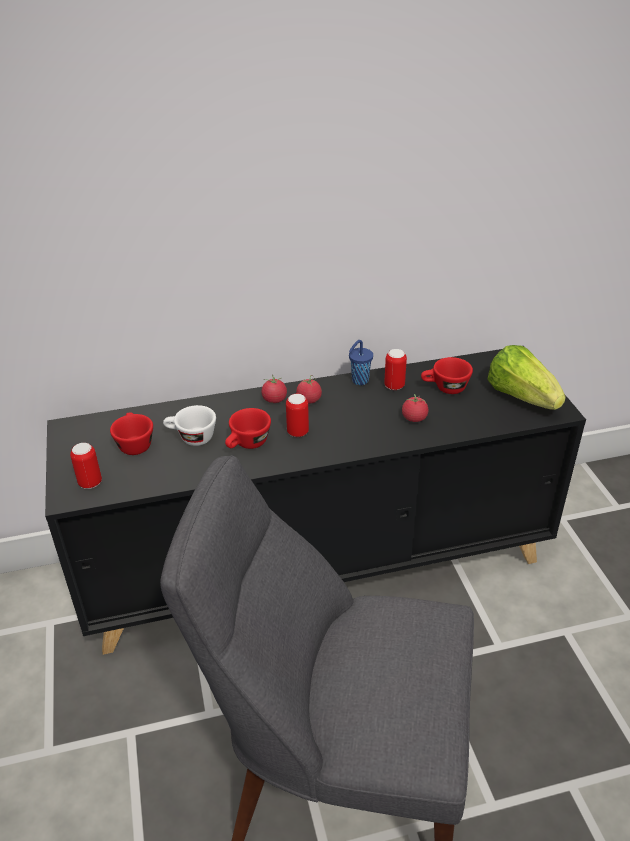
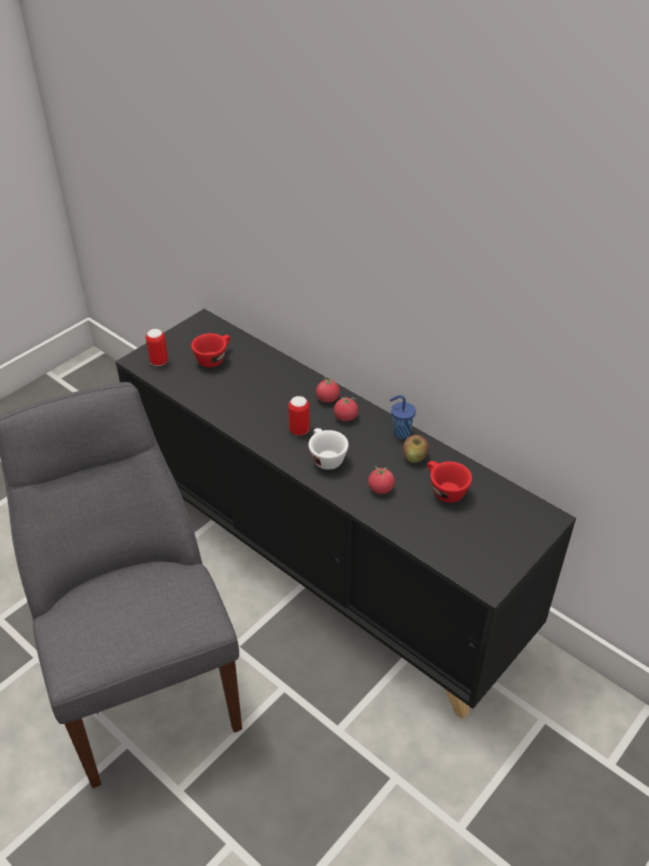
camera: 55 degrees right, 5 degrees up
white cup [163,405,216,446] -> white cup moved to [309,428,349,470]
red cup [225,408,271,449] -> none
can [384,349,407,390] -> apple [403,435,429,463]
lettuce [487,345,566,410] -> none

